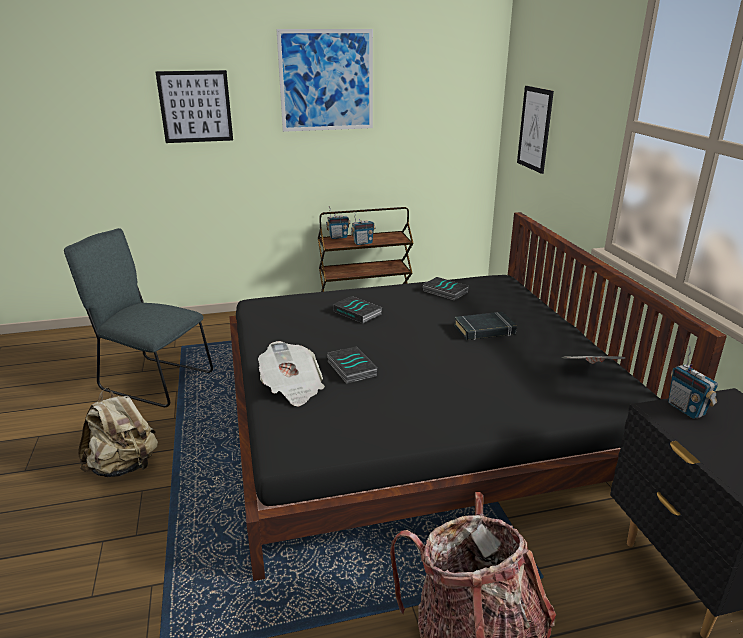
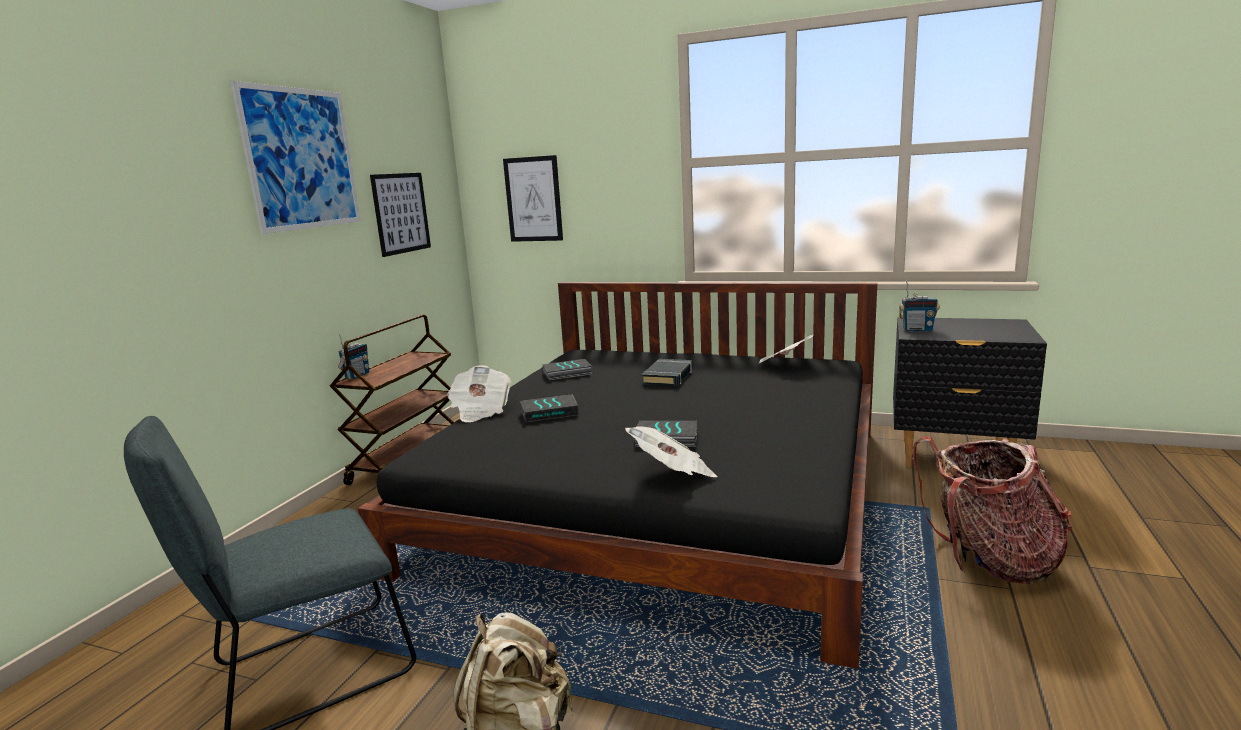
camera: 55 degrees left, 10 degrees down
picture [156,70,233,143] -> picture moved to [370,173,431,257]
radio [351,211,375,245] -> none
none -> newspaper [447,365,511,423]

